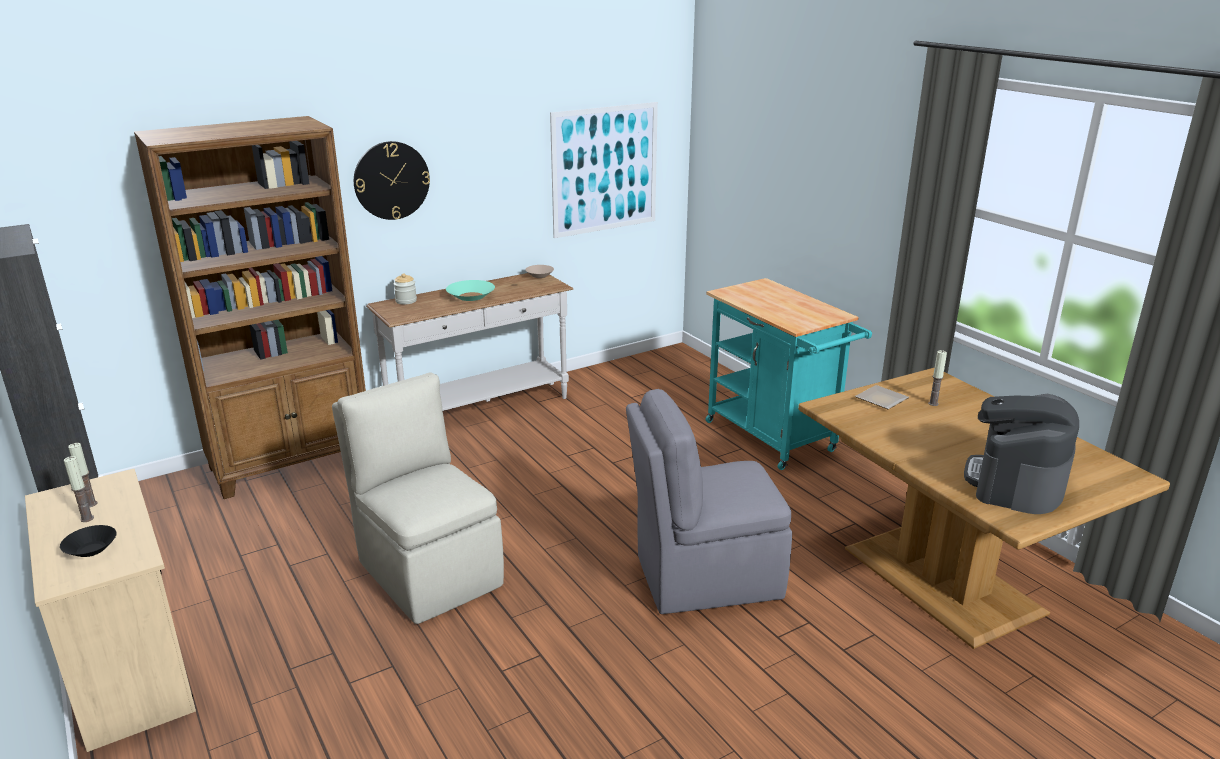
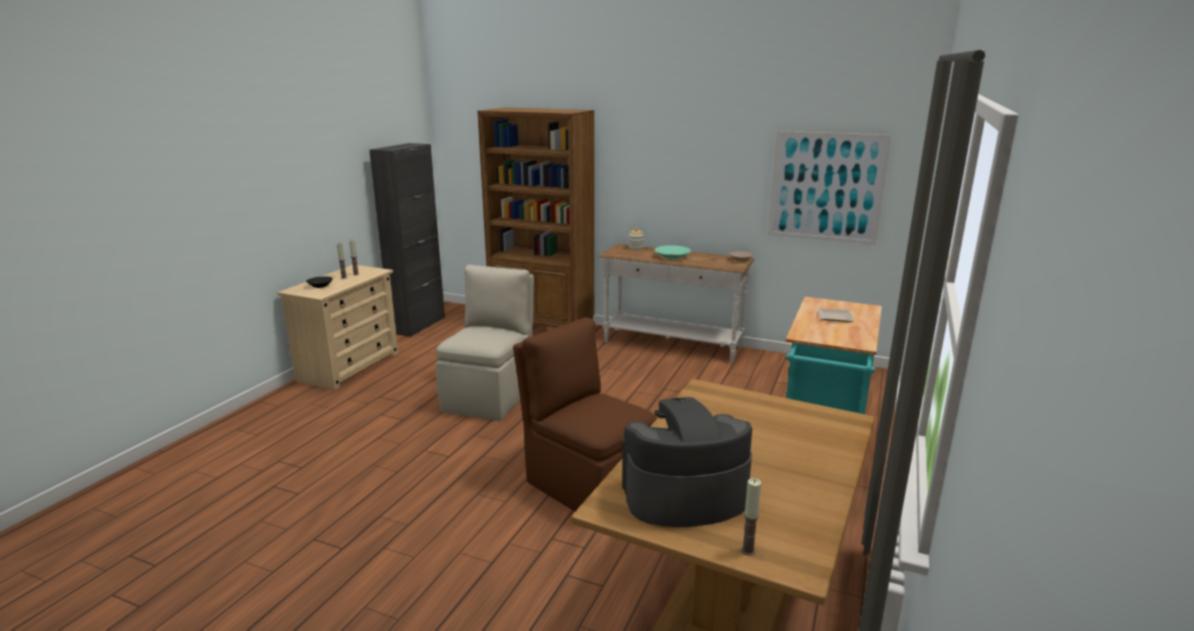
camera: 55 degrees right, 5 degrees down
wall clock [354,141,430,220] -> none
grey chair [626,389,792,614] -> brown chair [513,318,657,511]
plate [855,385,909,409] -> plate moved to [818,308,854,322]
candle [928,350,947,406] -> candle moved to [741,478,761,556]

